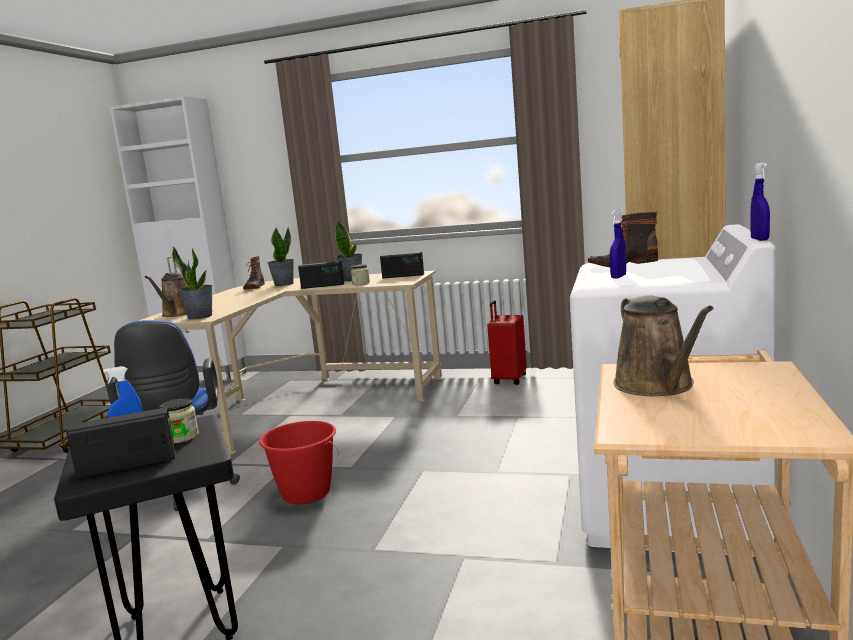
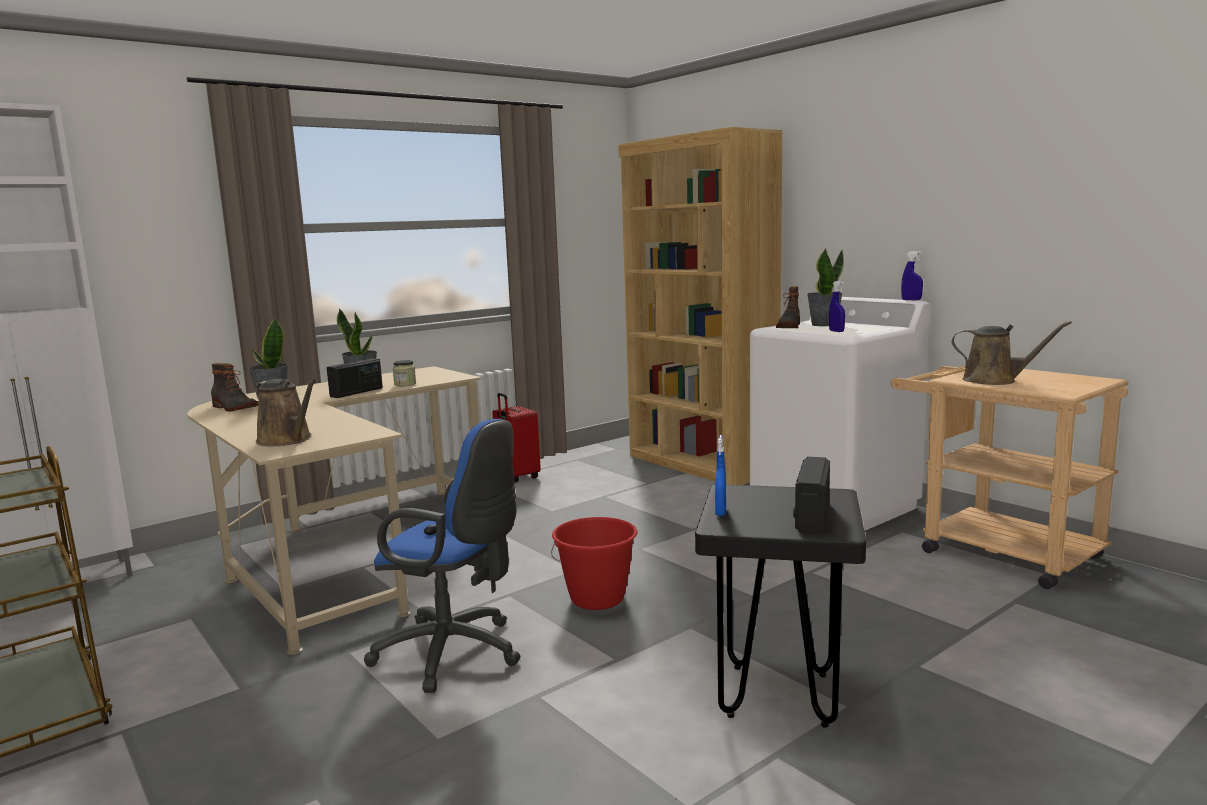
camera: 55 degrees left, 0 degrees up
jar [159,398,199,443] -> none
potted plant [172,247,212,319] -> potted plant moved to [807,248,844,326]
radio [380,252,424,278] -> none

